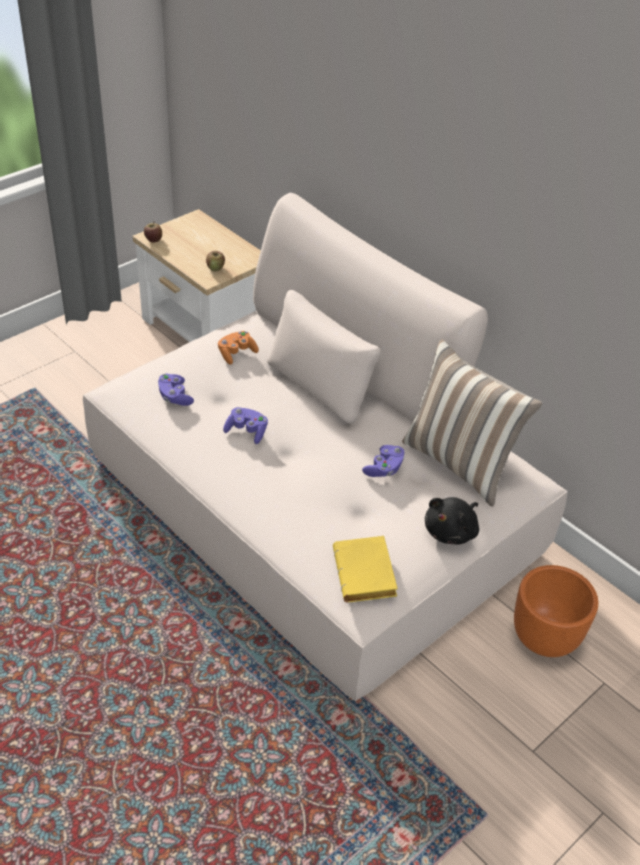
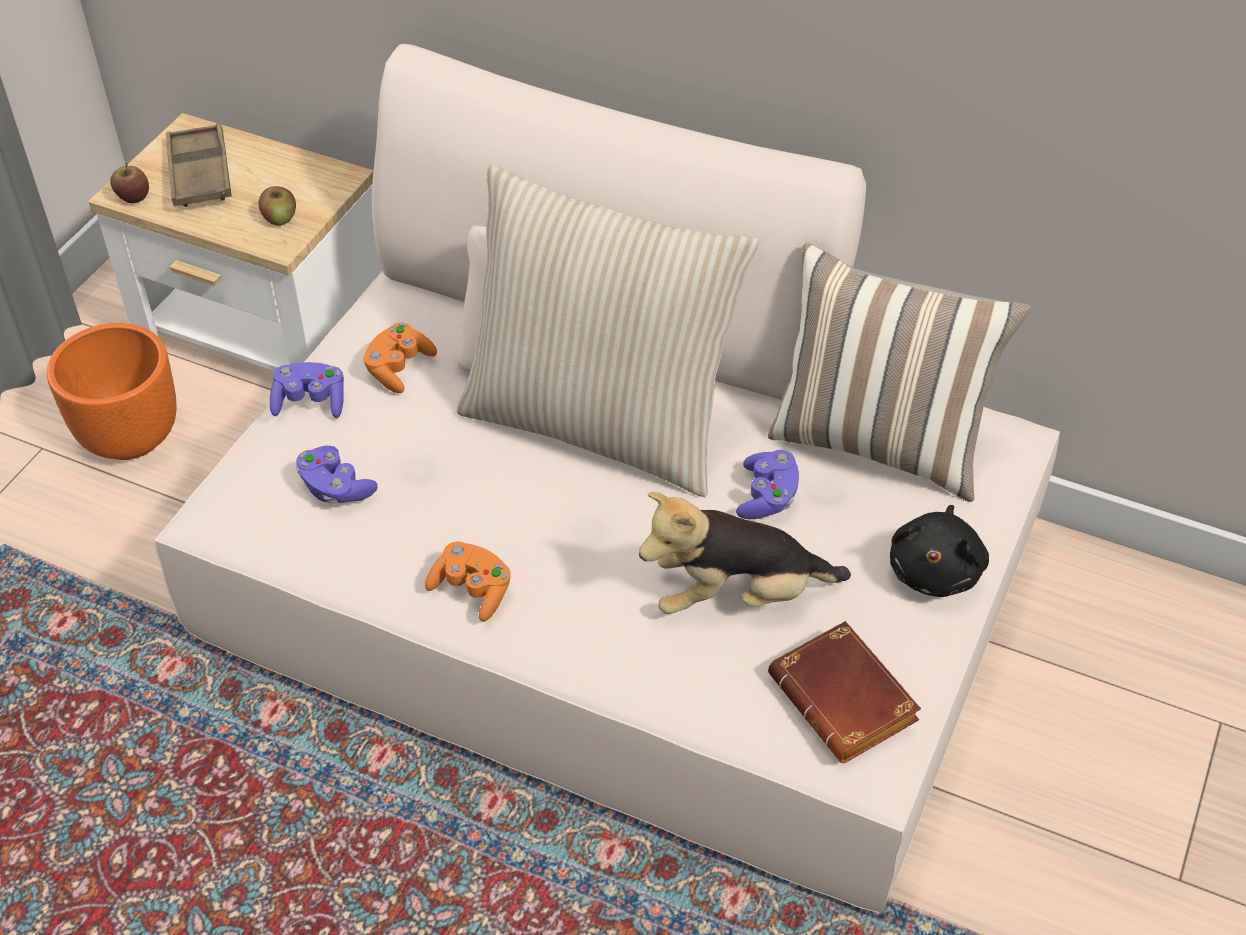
camera: 20 degrees left, 5 degrees up
purple game controller [223,407,268,444] -> purple game controller moved to [270,362,344,418]
yellow book [333,536,398,603] -> brown book [768,621,921,763]
orange planter [514,565,598,657] -> orange planter moved to [47,323,177,460]
none -> brown tray [166,123,232,207]
none -> orange game controller [425,542,511,622]
none -> beige pillow [457,165,759,497]
none -> plush toy [639,492,851,614]

